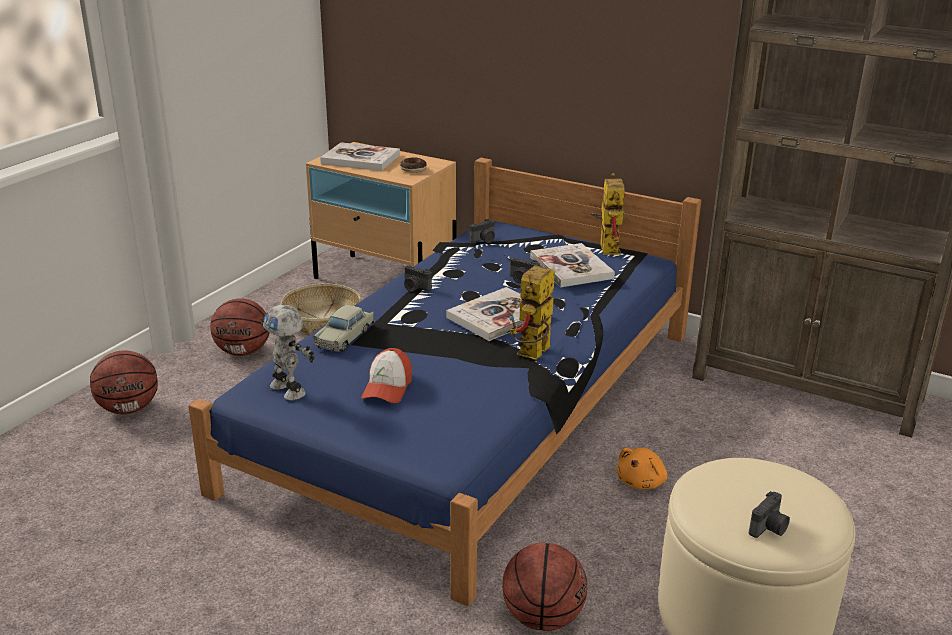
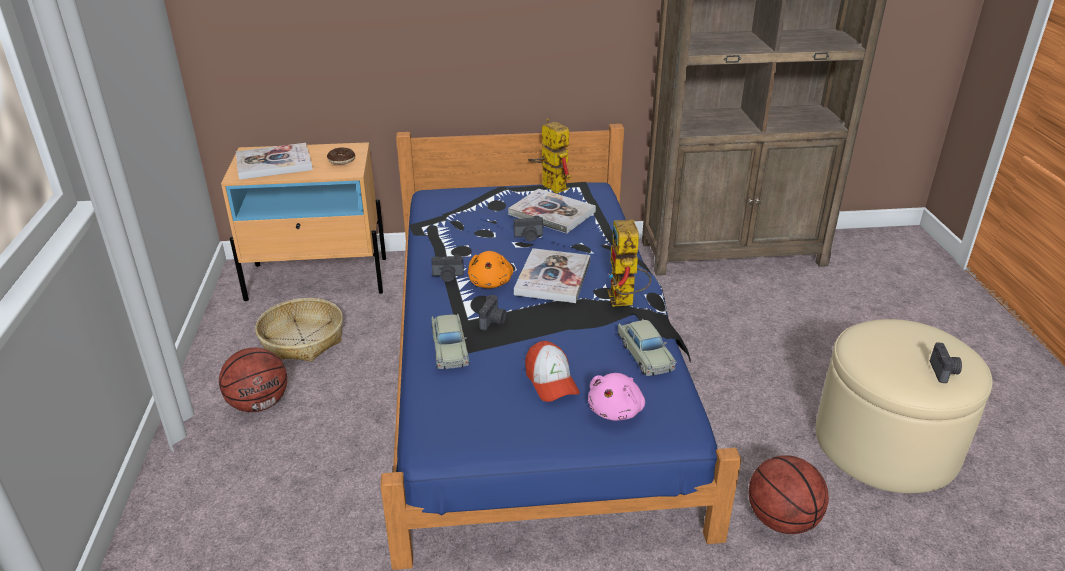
camera: 35 degrees left, 5 degrees up
basketball [90,351,158,414] -> none
toy robot [261,305,315,401] -> none
camera [470,219,495,243] -> camera moved to [479,295,506,331]
orange plush toy [617,448,668,489] -> orange plush toy moved to [468,251,513,288]
none -> pink plush toy [588,373,645,421]
none -> beige toy car [618,319,676,376]

